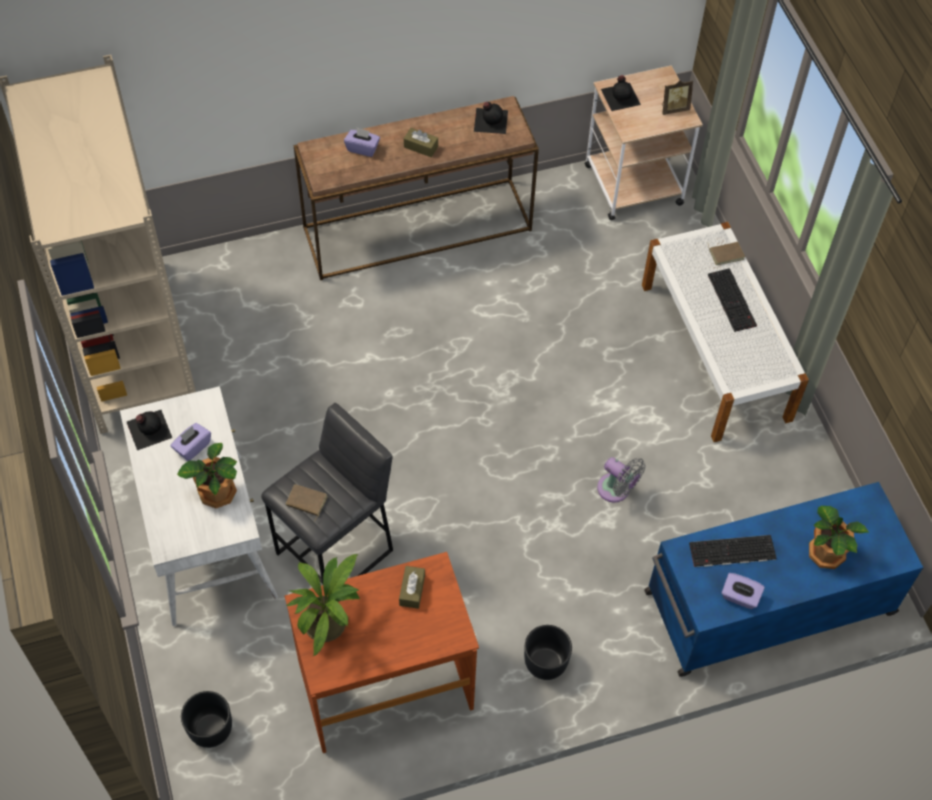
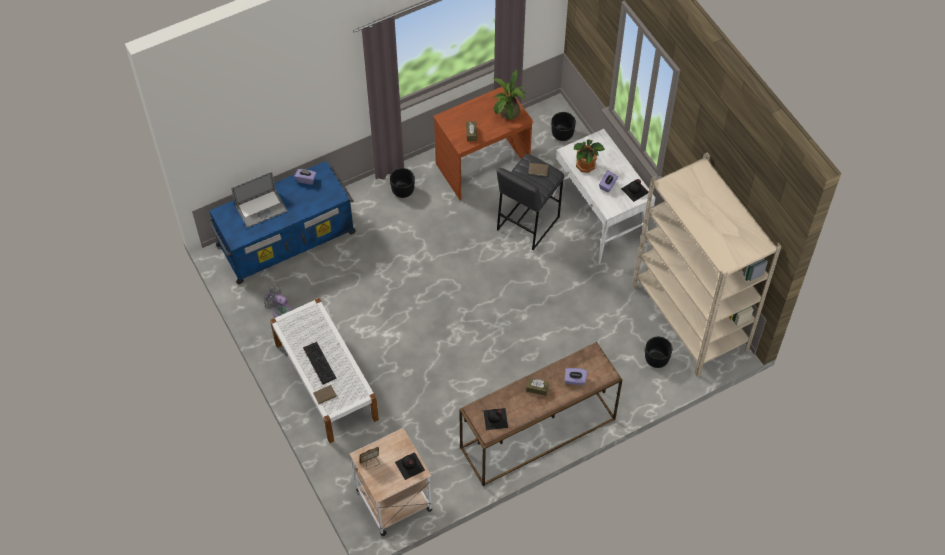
camera: 170 degrees right, 0 degrees up
grey fan [597,457,646,503] -> grey fan moved to [263,284,292,318]
keyboard [689,535,777,567] -> none
potted plant [809,506,868,569] -> laptop [231,172,287,228]
none -> black planter [645,337,672,368]

